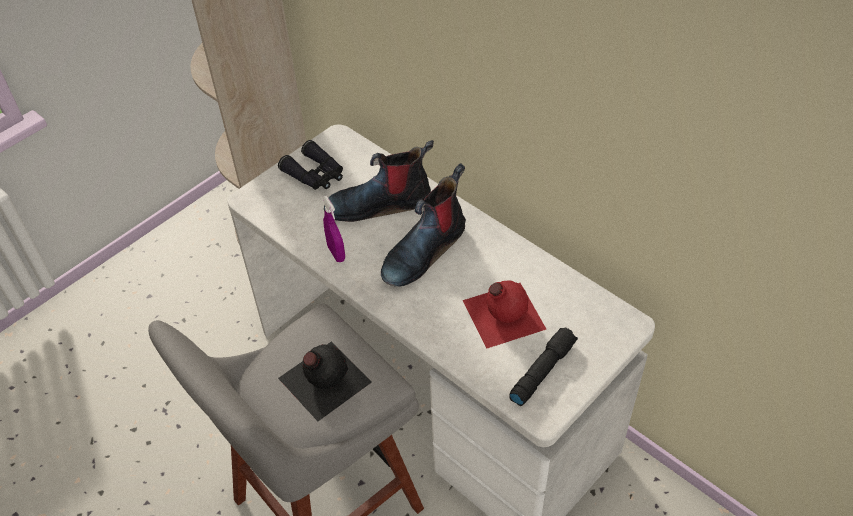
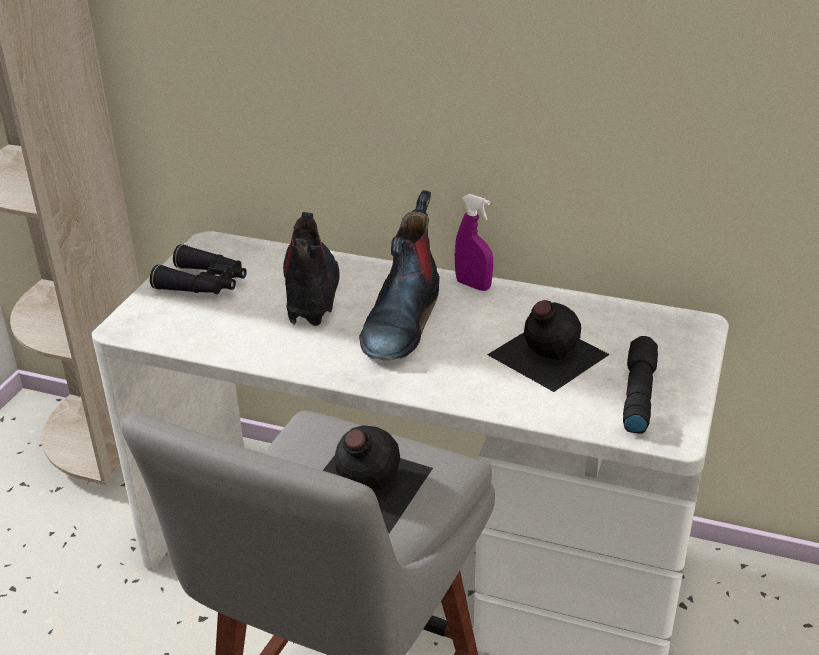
camera: 25 degrees left, 15 degrees down
purple spray bottle [323,196,345,262] -> purple spray bottle moved to [454,194,493,291]
boot [324,140,434,222] -> boot turned 120 degrees clockwise [283,212,340,326]
red bottle [463,280,546,348] -> black bottle [487,300,610,392]

